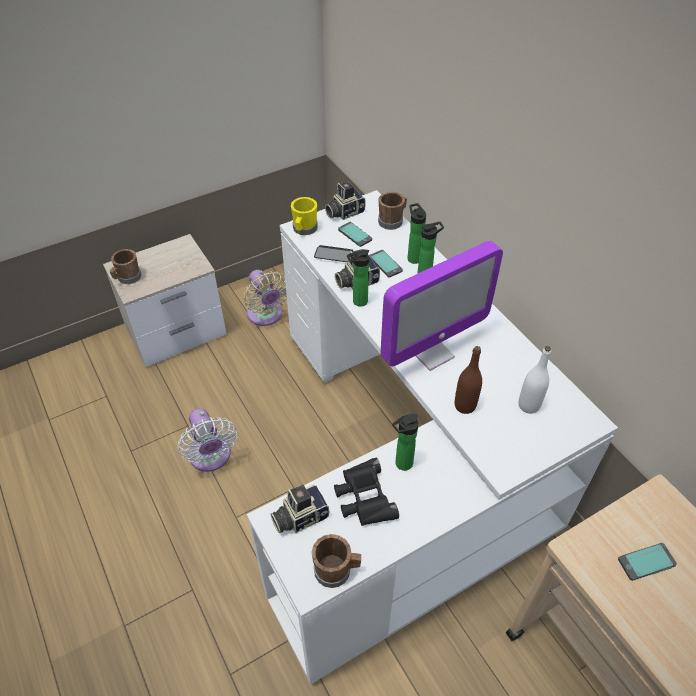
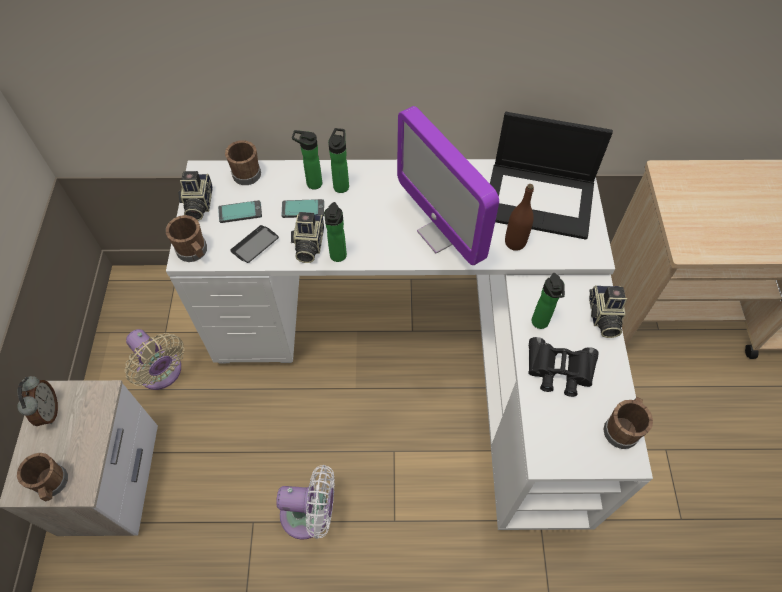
camera: 60 degrees left, 10 degrees up
beige fan [244,270,287,326] -> beige fan turned 45 degrees clockwise [125,329,184,390]
camera [271,485,329,533] -> camera moved to [589,285,627,338]
yellow mug [291,197,318,235] -> brown mug [166,215,207,262]
monitor [381,241,503,371] -> monitor turned 150 degrees clockwise [397,106,499,265]
white bottle [518,346,551,414] -> laptop [490,112,613,240]
phone [618,543,677,581] -> none
none -> alarm clock [17,376,58,426]

